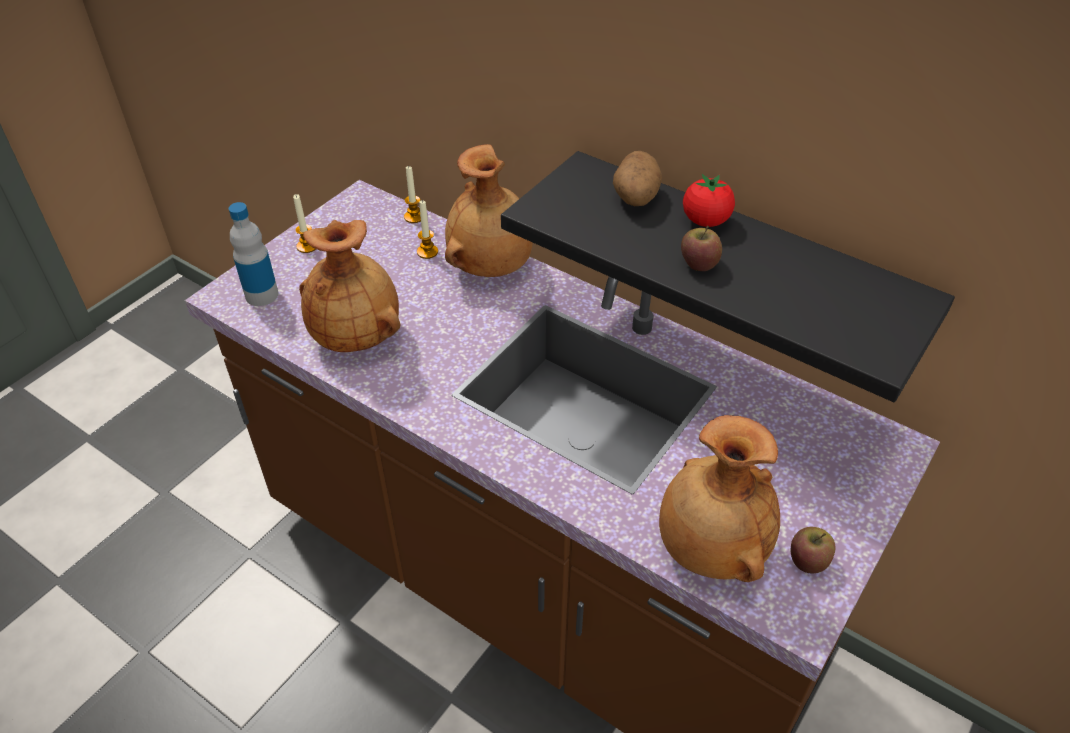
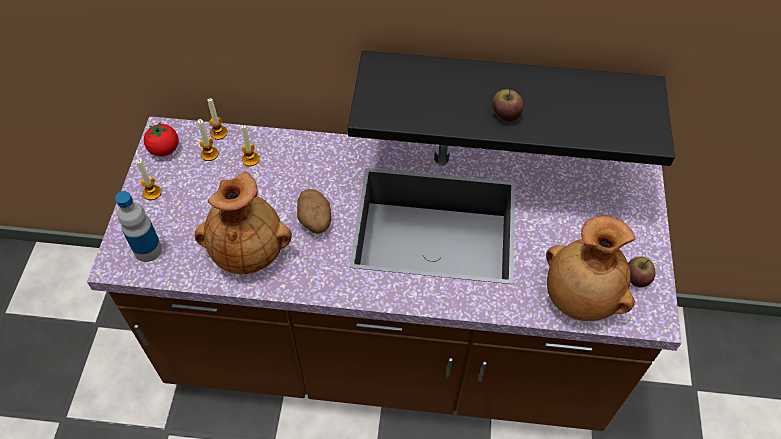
camera: 30 degrees left, 10 degrees up
brown vase [445,144,533,277] -> none
potato [613,151,663,206] -> potato moved to [297,189,331,234]
tomato [683,174,735,227] -> tomato moved to [144,122,178,157]
none -> candle [198,119,218,161]

